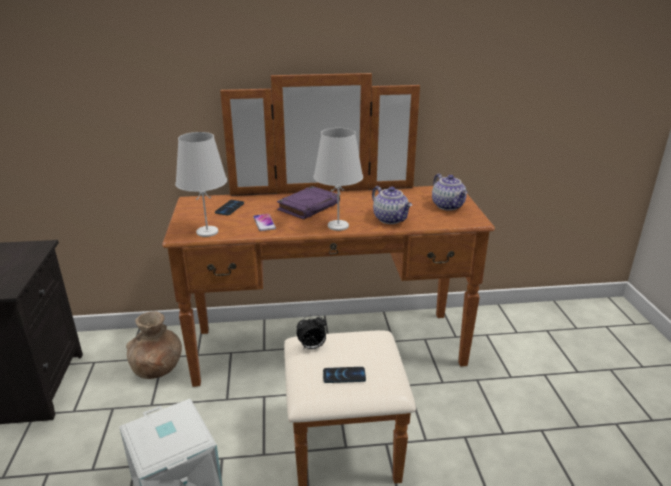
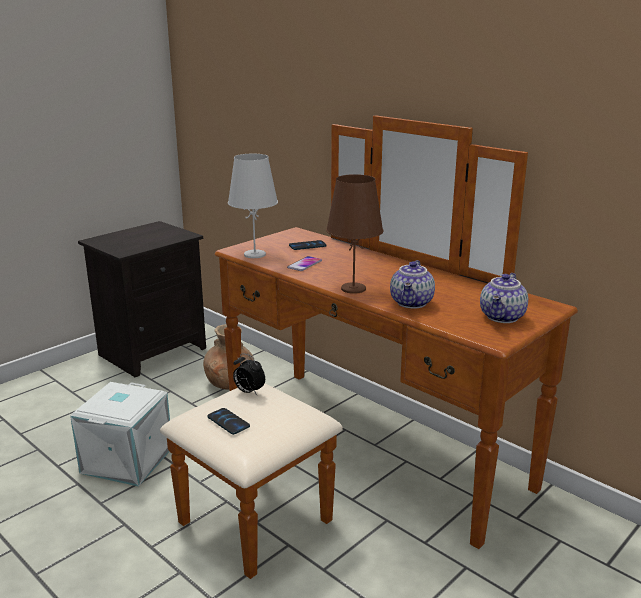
camera: 50 degrees right, 5 degrees down
purple book [277,186,340,219] -> none
white table lamp [313,128,363,231] -> brown table lamp [326,174,383,294]

